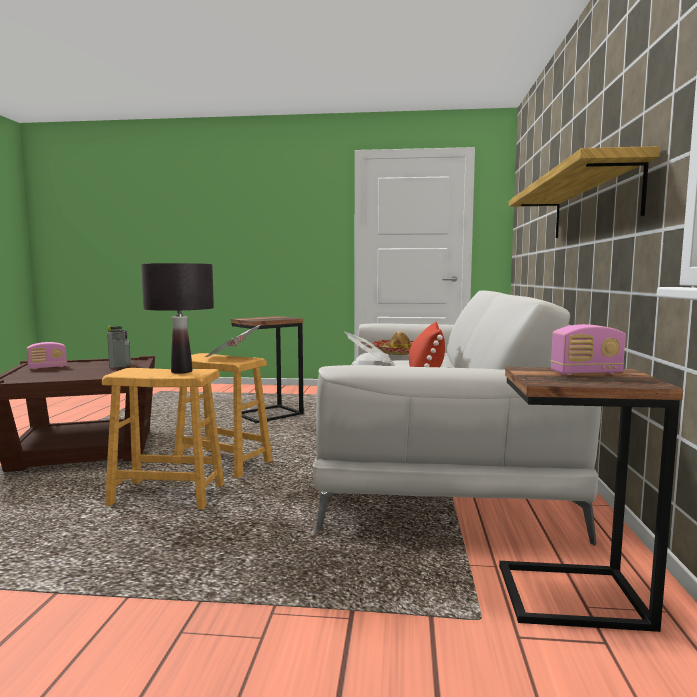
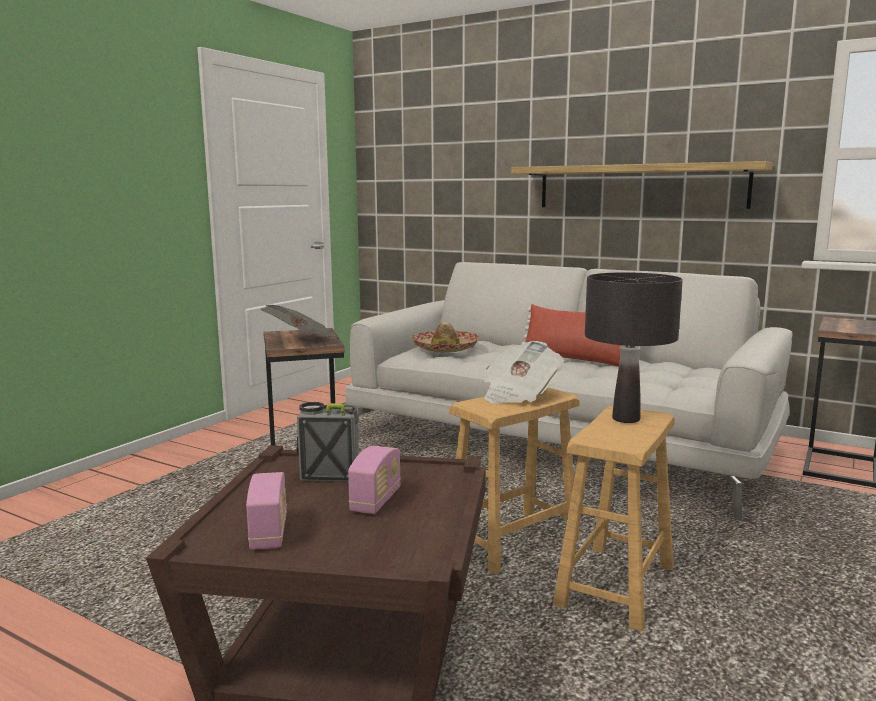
camera: 65 degrees left, 5 degrees up
newspaper [344,332,392,362] -> newspaper moved to [261,305,336,336]
radio [551,324,626,375] -> radio moved to [348,446,401,514]

